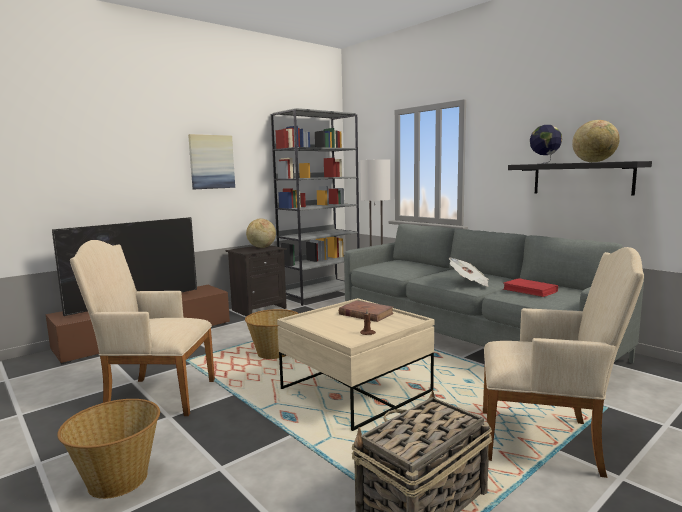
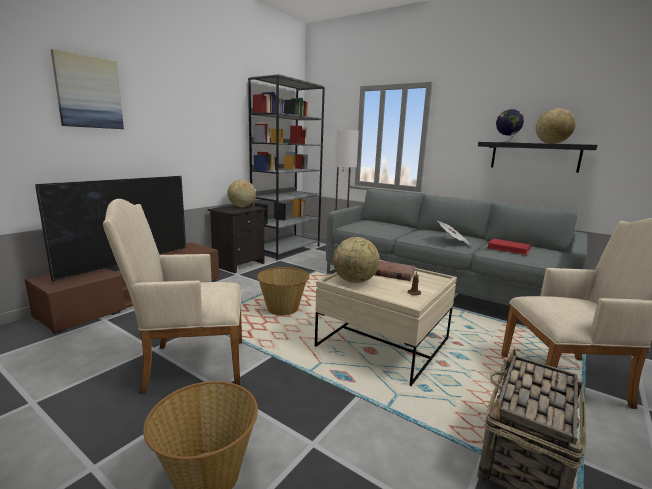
camera: 15 degrees left, 5 degrees up
picture [188,134,235,189] -> picture moved to [51,49,124,129]
none -> globe [333,237,380,283]

